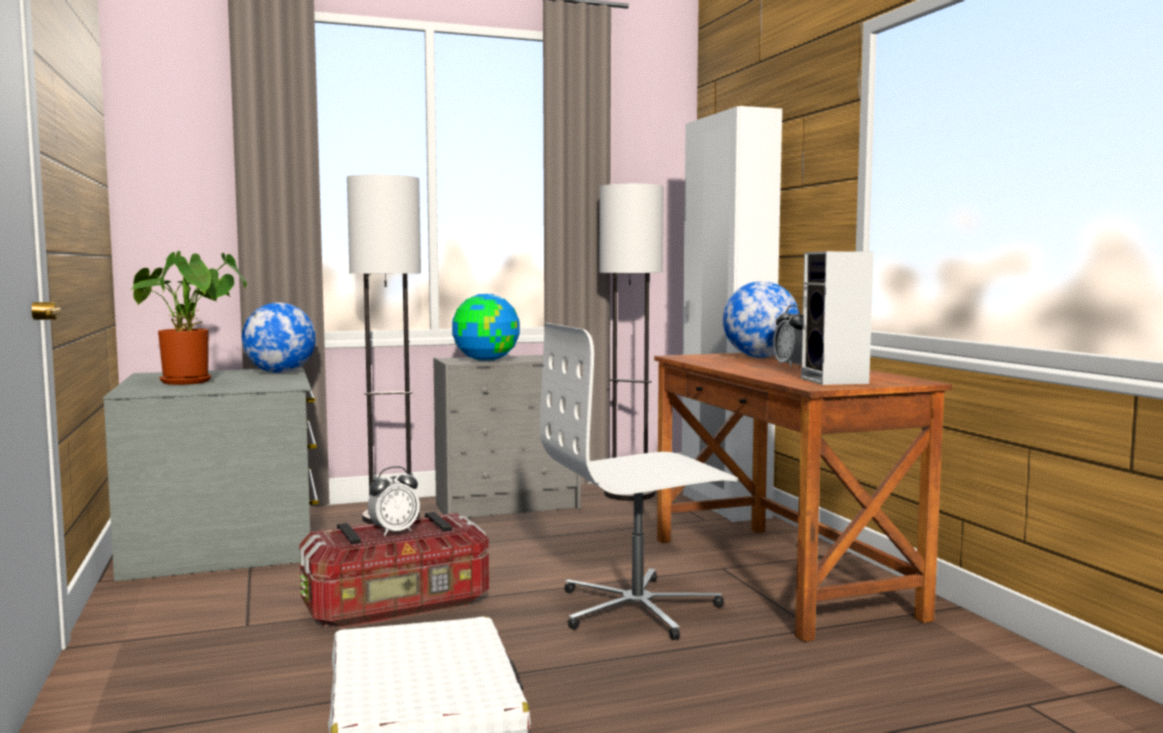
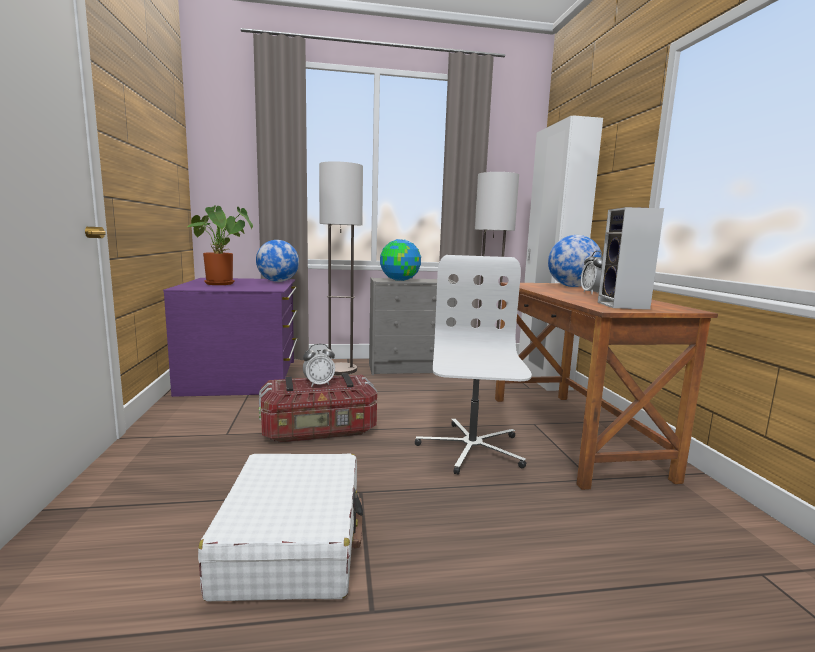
camera: 10 degrees right, 5 degrees up
grey dresser [103,367,319,581] -> purple dresser [163,278,298,397]
white office chair [540,323,738,640] -> white office chair turned 105 degrees clockwise [415,255,532,475]

